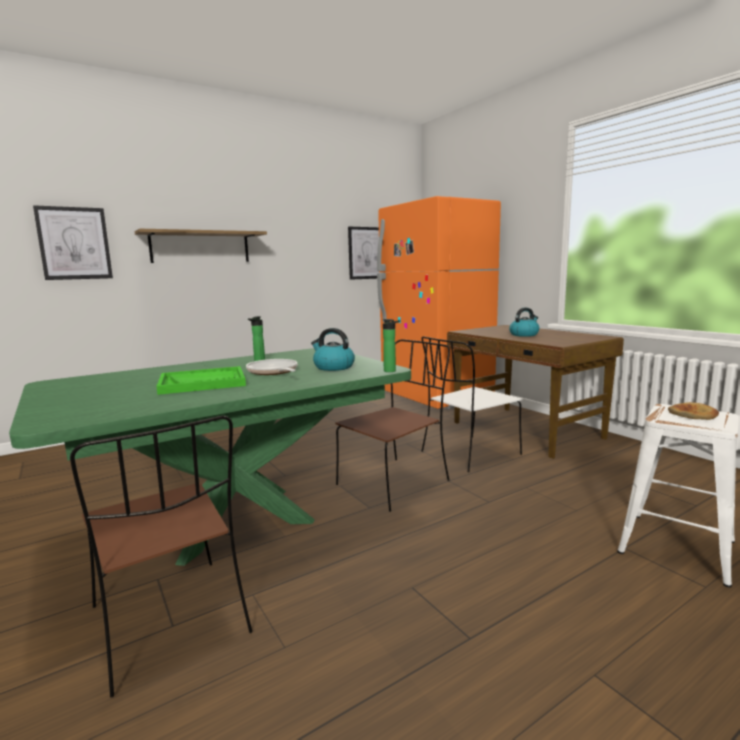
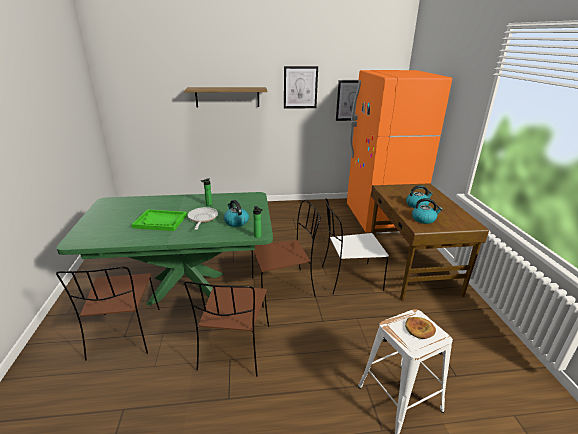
camera: 25 degrees right, 15 degrees up
picture [33,205,113,280] -> picture moved to [284,66,318,109]
none -> brown chair [184,281,269,377]
none -> kettle [412,198,443,224]

